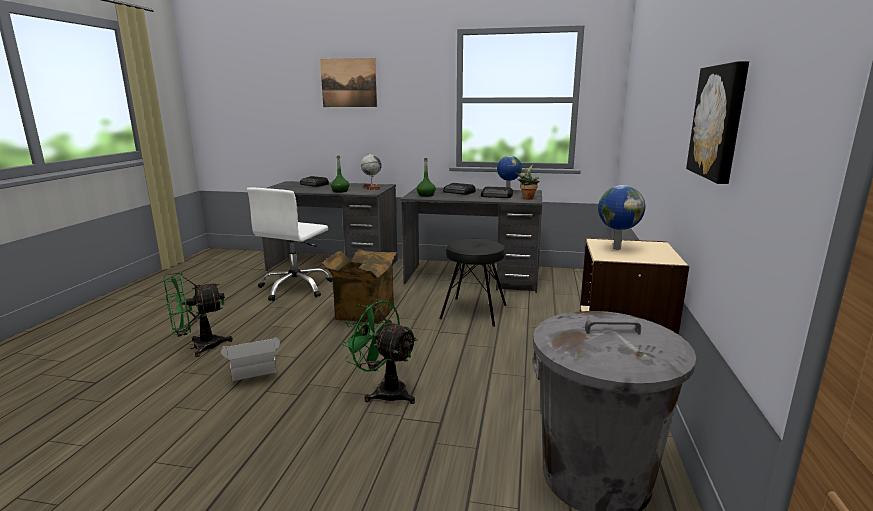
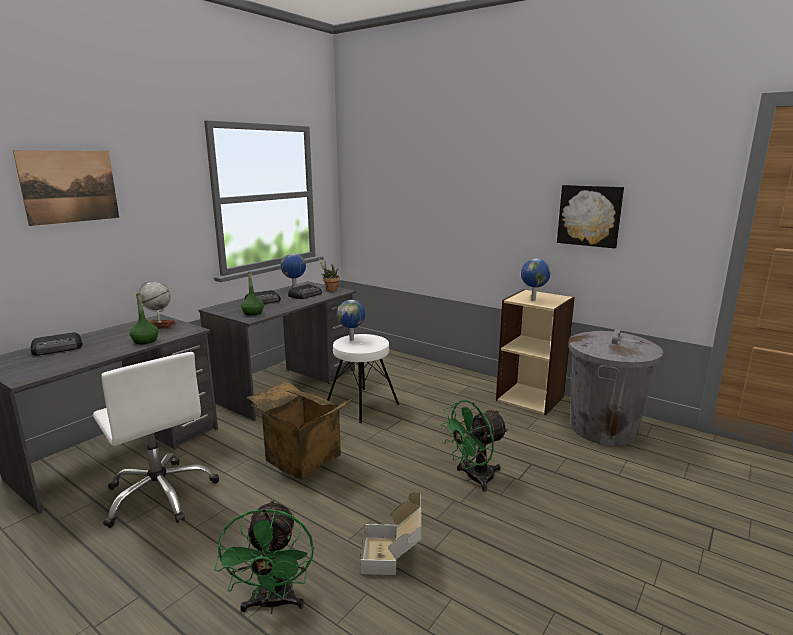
camera: 65 degrees left, 0 degrees up
black stool [439,239,506,327] -> white stool [327,334,400,423]
none -> globe [337,300,365,341]

